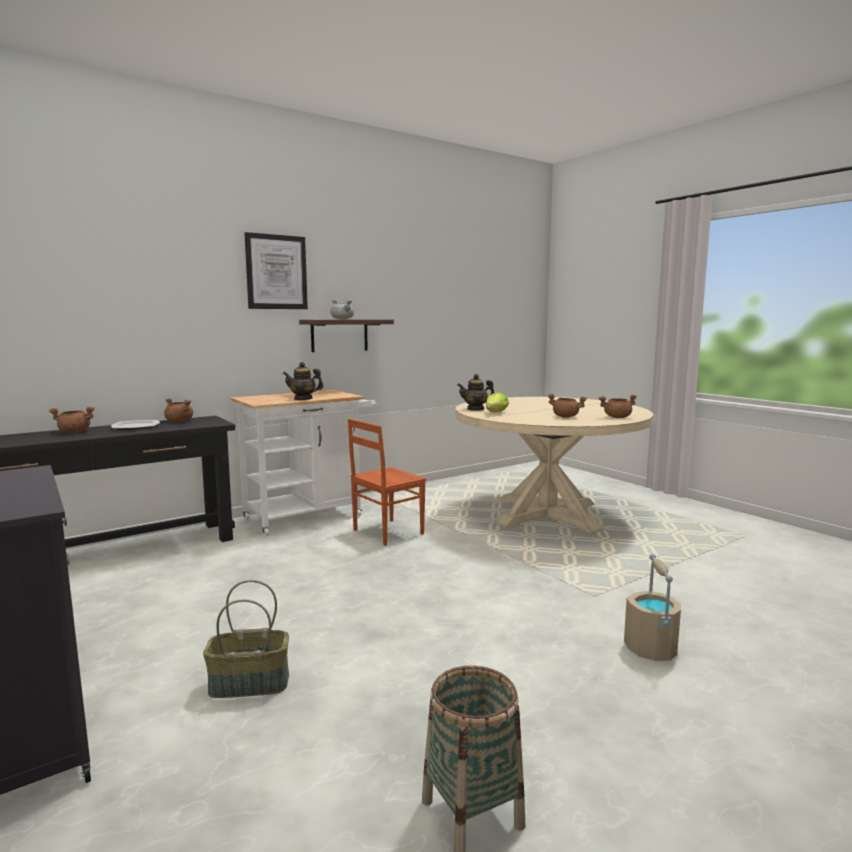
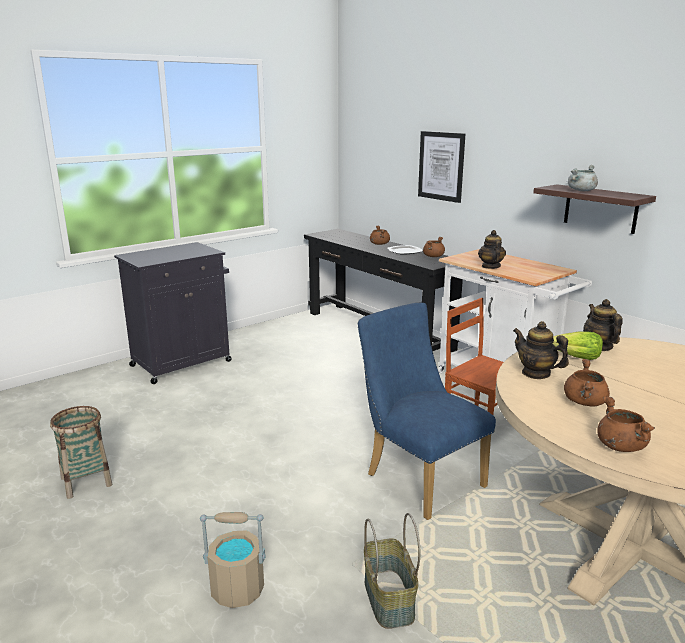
camera: 85 degrees right, 10 degrees up
basket [203,580,289,698] -> basket moved to [364,513,420,629]
picture [244,232,308,309] -> picture moved to [418,131,465,203]
none -> blue chair [357,303,496,520]
none -> teapot [513,321,569,379]

